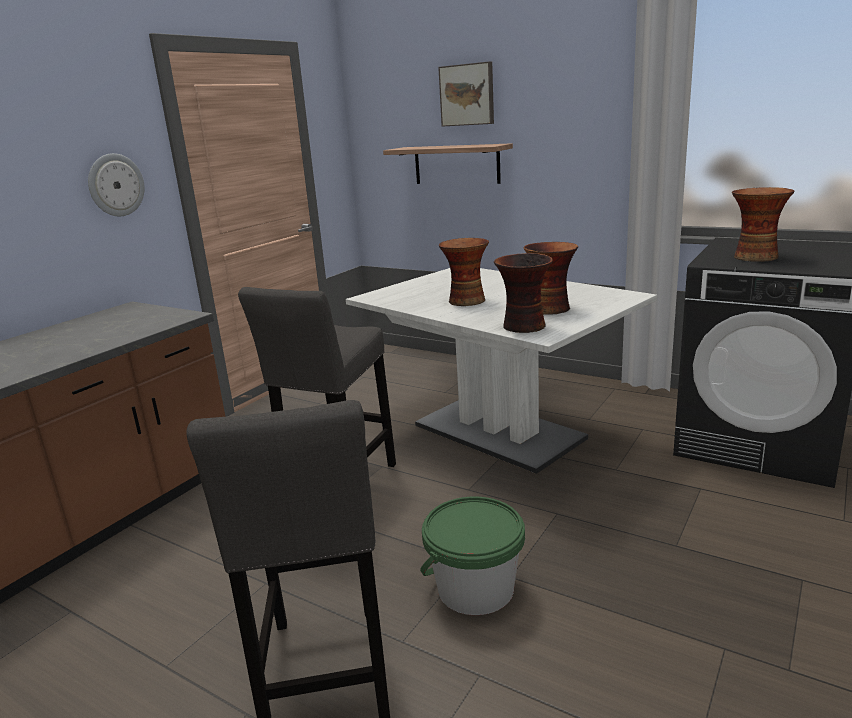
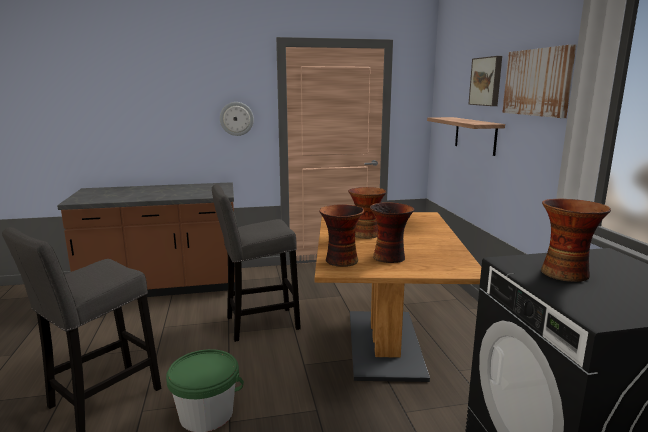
camera: 45 degrees right, 5 degrees down
white dining table [346,268,657,474] -> brown dining table [315,212,481,382]
none -> picture [502,44,576,118]

